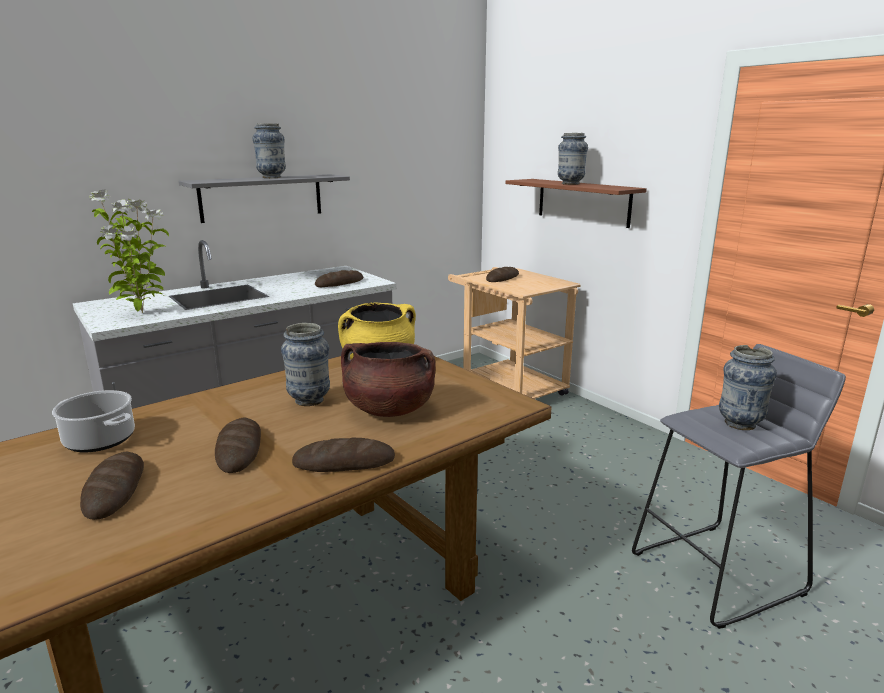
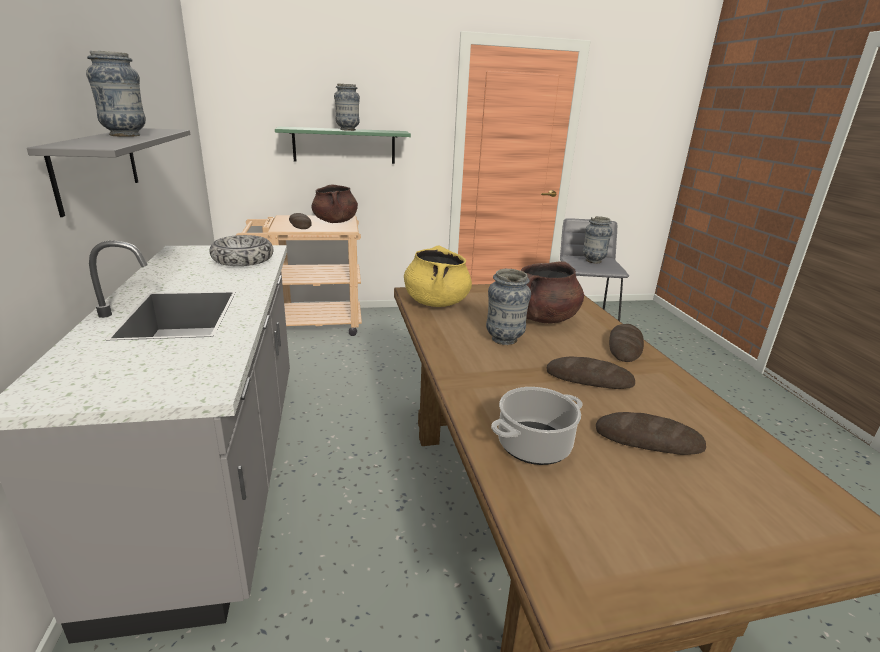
camera: 65 degrees left, 5 degrees up
potted plant [88,190,169,313] -> none
bread [315,270,363,287] -> bowl [210,235,273,266]
brown shelf [506,179,647,228] -> green shelf [275,127,411,164]
none -> brown cooking pot [312,184,358,223]

